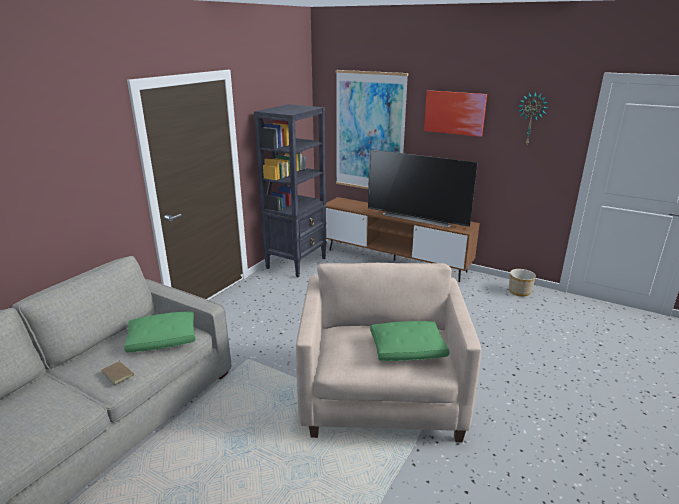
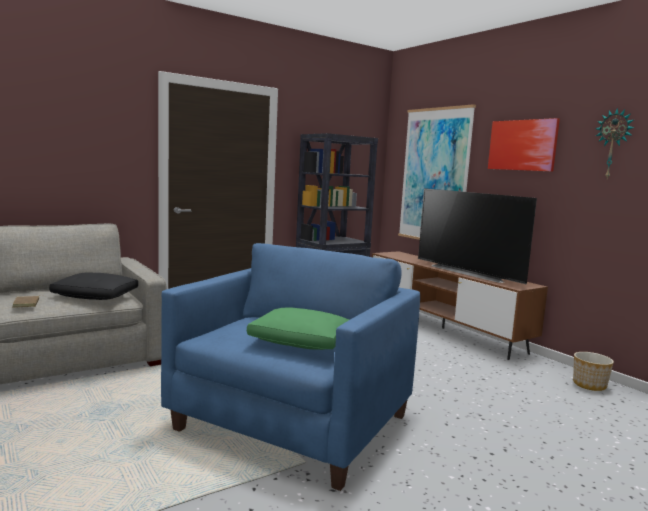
camera: 25 degrees right, 15 degrees down
green pillow [124,311,196,352] -> black pillow [49,272,138,300]
beige armchair [296,263,481,443] -> blue armchair [161,243,420,491]

